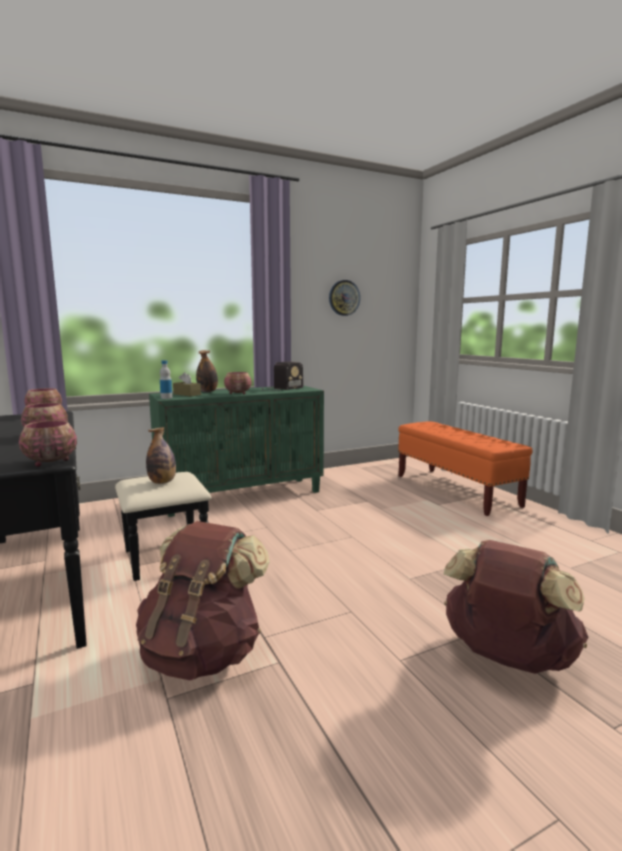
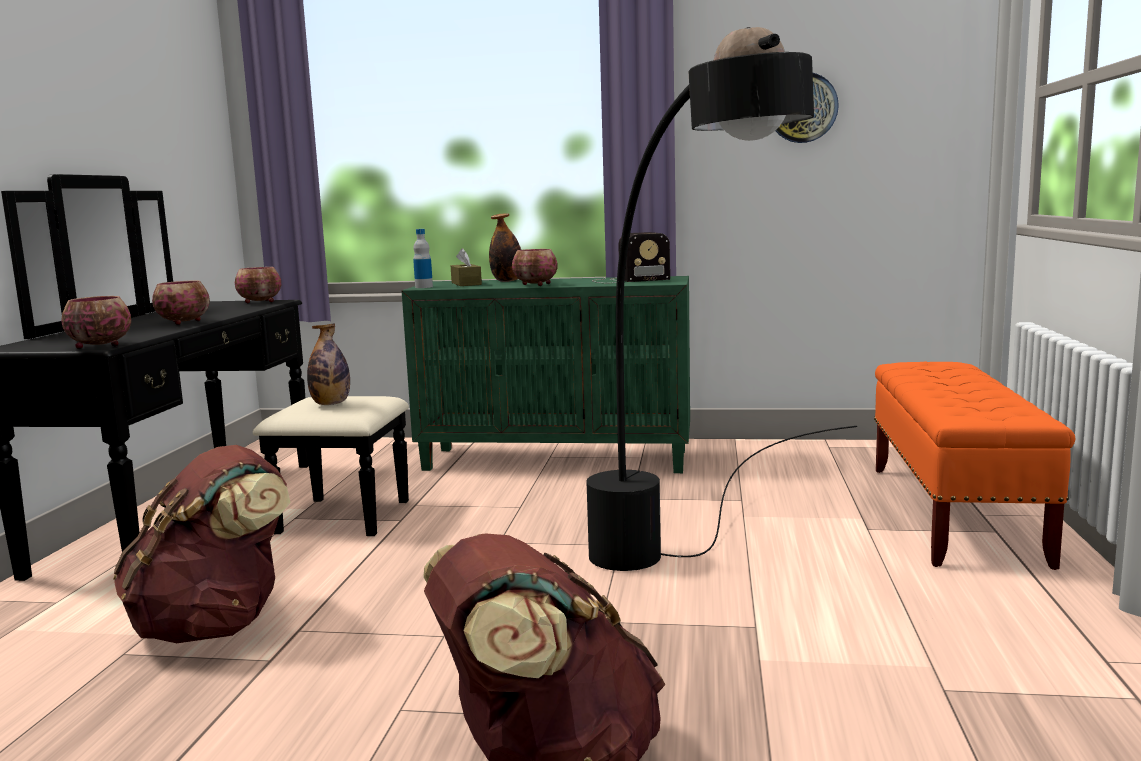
camera: 35 degrees right, 0 degrees up
none -> black floor lamp [586,27,857,571]

